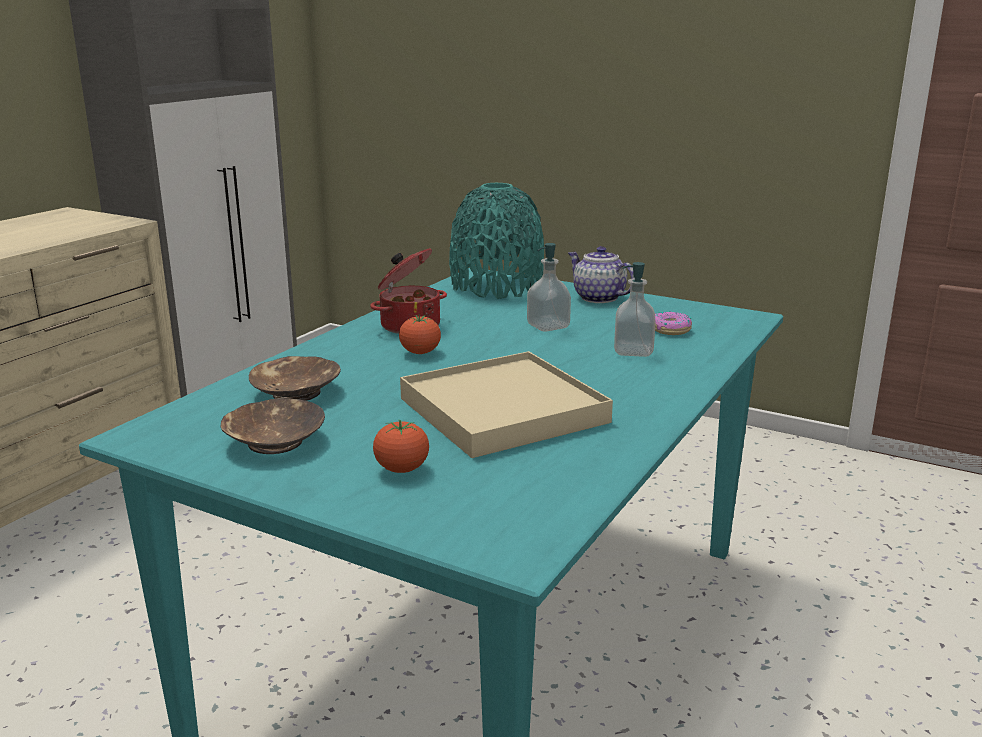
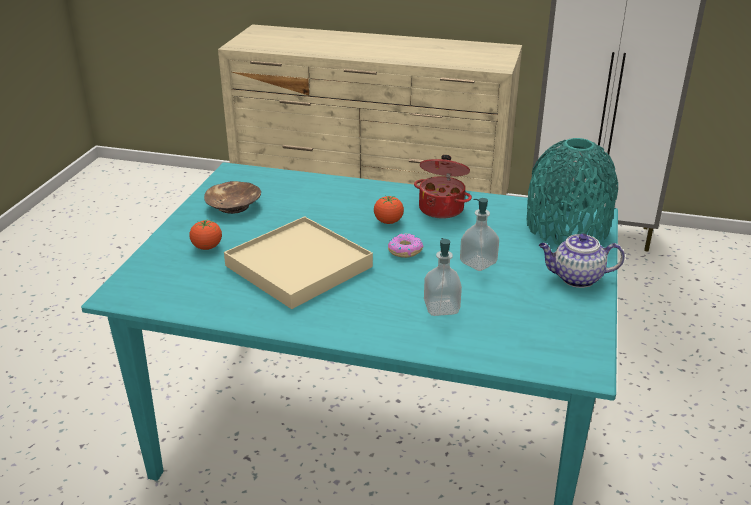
camera: 75 degrees right, 10 degrees up
brown bowl [249,356,341,401] -> none
teapot [568,246,634,303] -> teapot turned 120 degrees counterclockwise [539,234,625,288]
donut [655,311,692,335] -> donut moved to [388,233,423,258]

